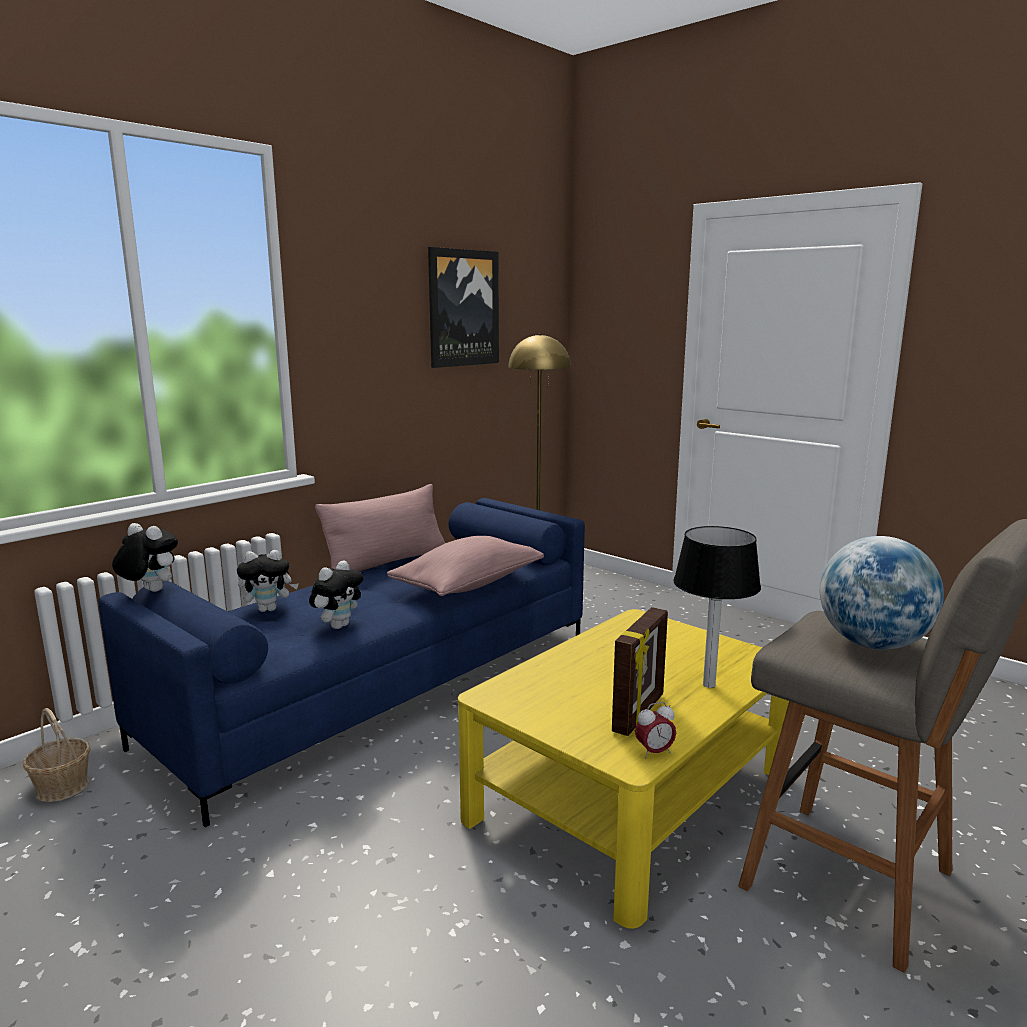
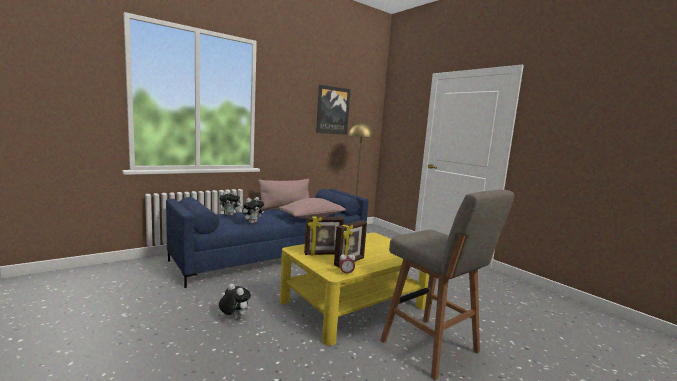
camera: 10 degrees right, 5 degrees down
basket [23,708,91,802] -> none
plush toy [112,523,178,592] -> plush toy moved to [219,284,251,319]
table lamp [673,526,761,688] -> none
globe [820,536,944,650] -> none
none -> picture frame [304,216,344,255]

